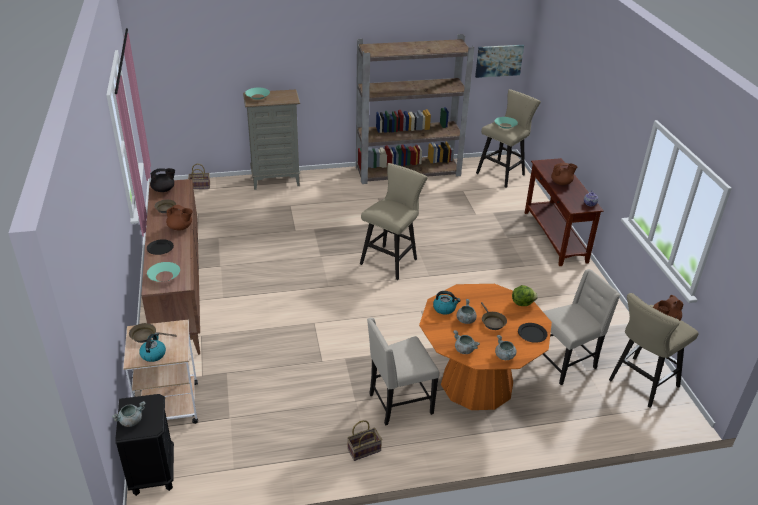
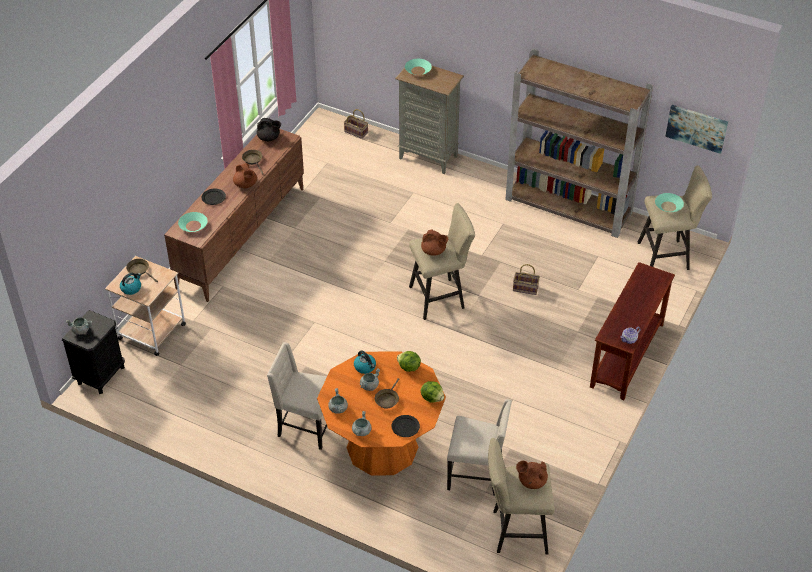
camera: 40 degrees right, 10 degrees up
basket [347,420,382,461] -> basket moved to [513,264,540,295]
brown teapot [551,163,577,185] -> brown teapot moved to [421,230,448,256]
none -> lettuce [397,351,421,372]

